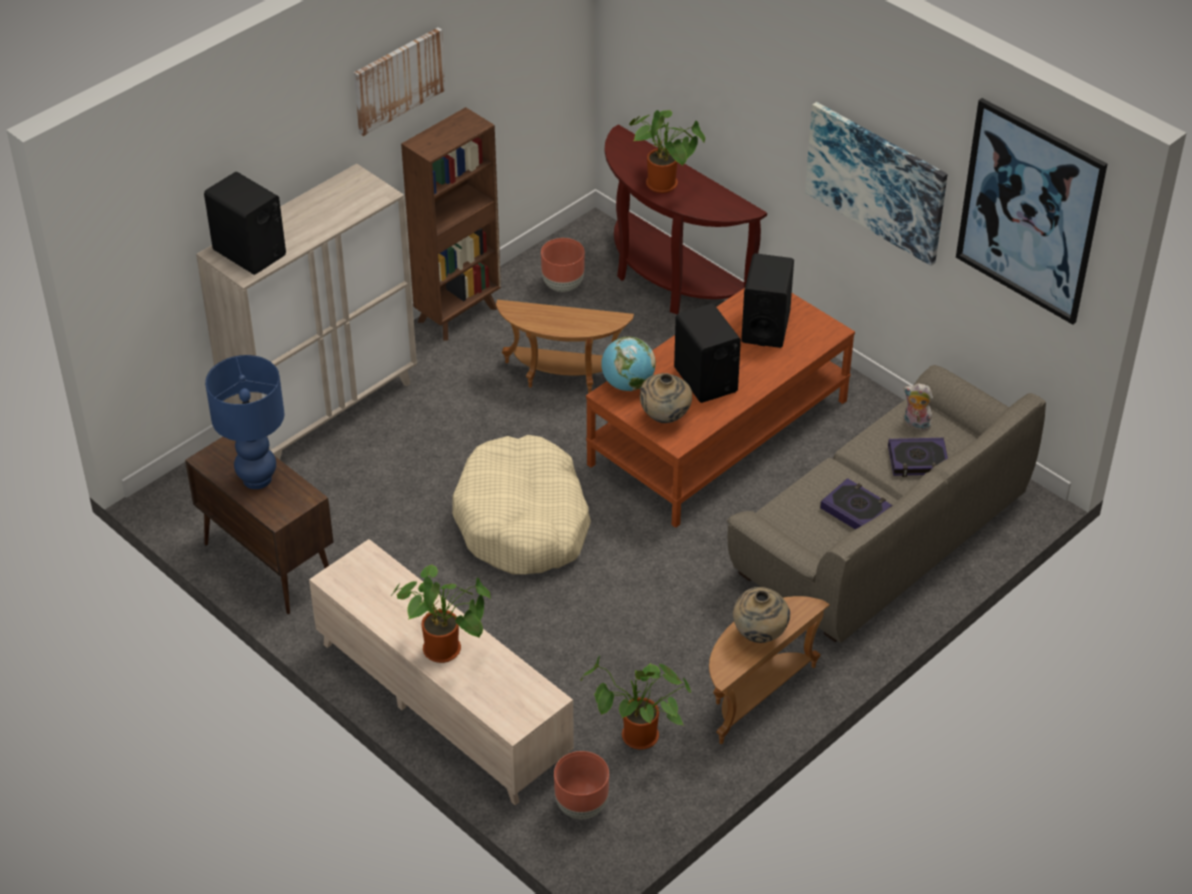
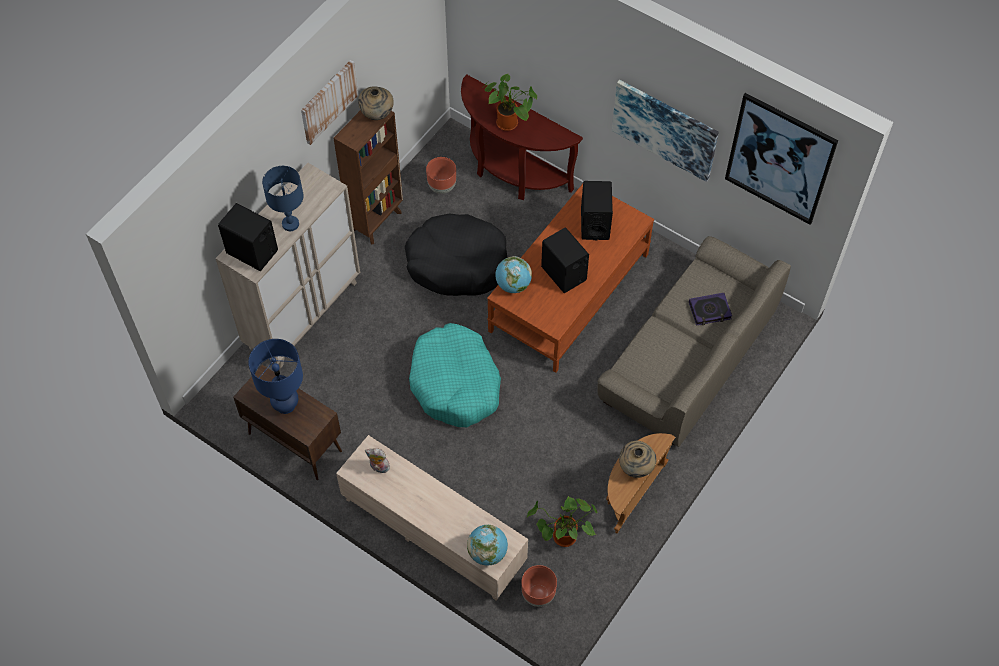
camera: 10 degrees left, 15 degrees up
potted plant [391,564,490,663] -> none
beige dog bed [452,435,591,574] -> turquoise dog bed [409,323,501,427]
brown side table [496,300,634,393] -> black dog bed [405,213,507,296]
beige vase [640,373,692,423] -> beige vase moved to [358,86,394,120]
book [820,478,892,529] -> none
plush toy [904,383,933,431] -> plush toy moved to [365,448,390,473]
none -> blue table lamp [262,166,304,231]
none -> globe [467,525,508,566]

